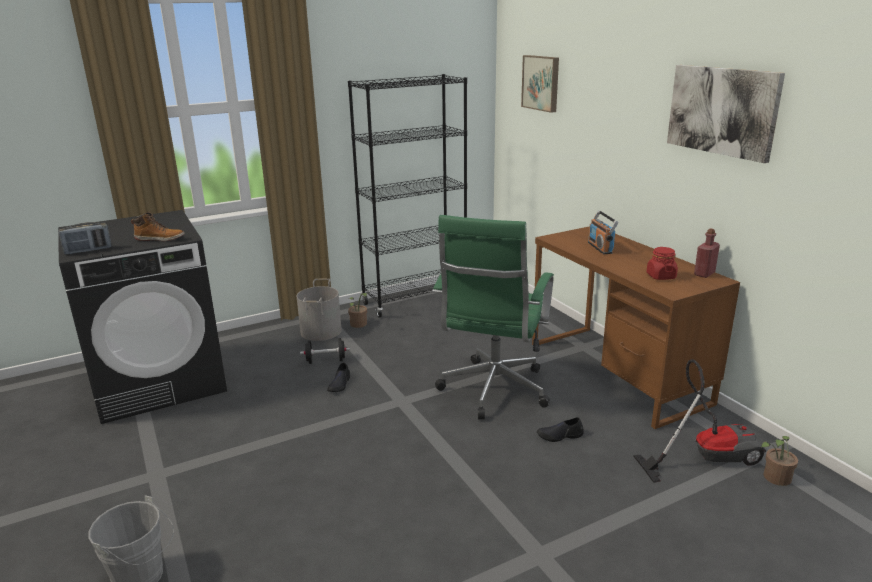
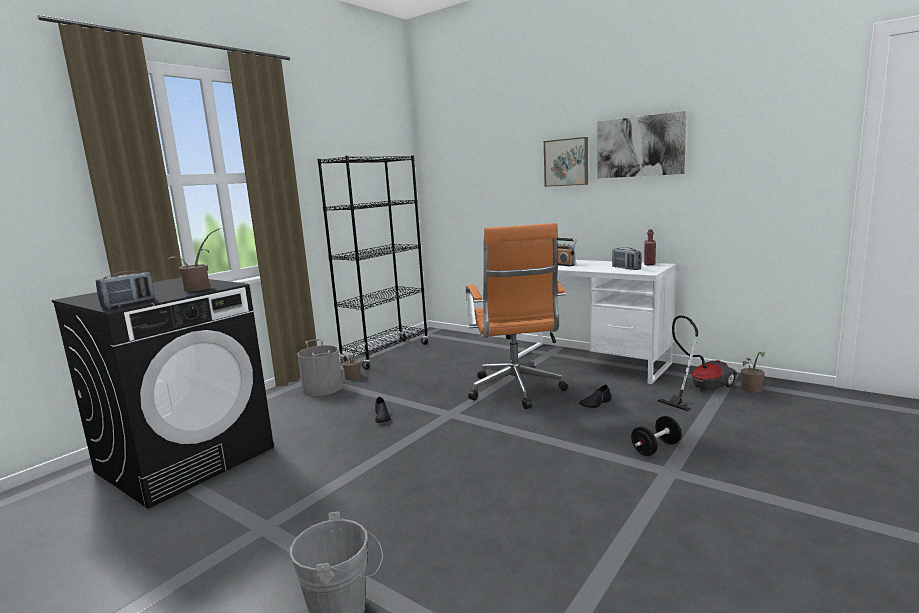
camera: 25 degrees left, 10 degrees down
boot [131,212,184,242] -> potted plant [169,228,227,292]
black dumbbell [300,338,350,364] -> black dumbbell moved to [631,416,682,456]
green office chair [432,215,554,419] -> orange office chair [466,223,568,409]
picture [521,55,559,113] -> picture moved to [544,137,588,187]
brown desk [532,226,740,429] -> white desk [518,260,677,384]
red jar [646,247,678,280] -> radio [612,247,642,270]

